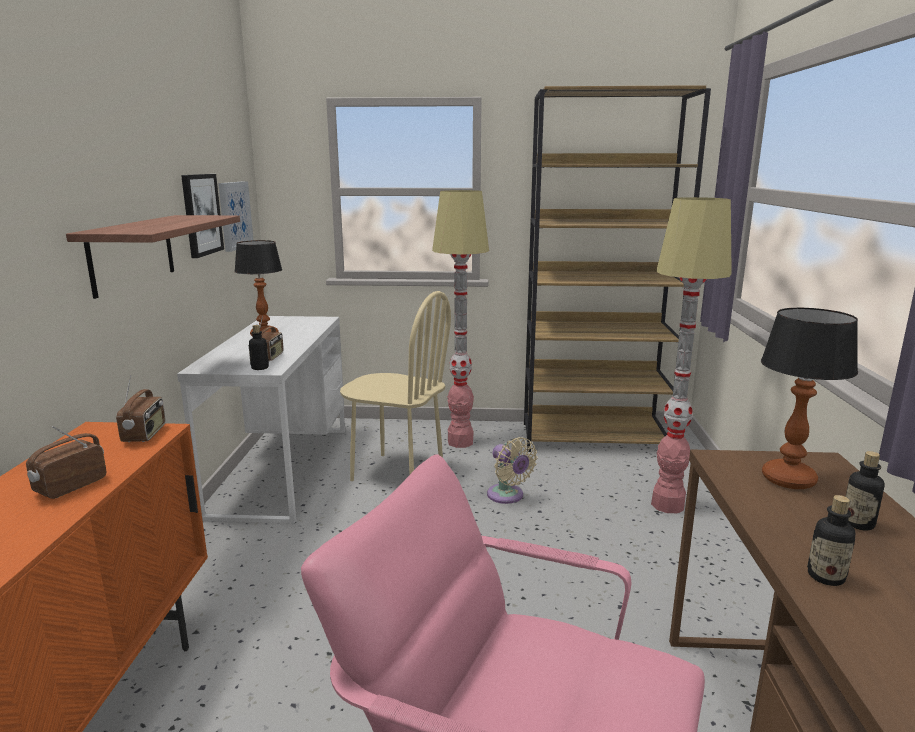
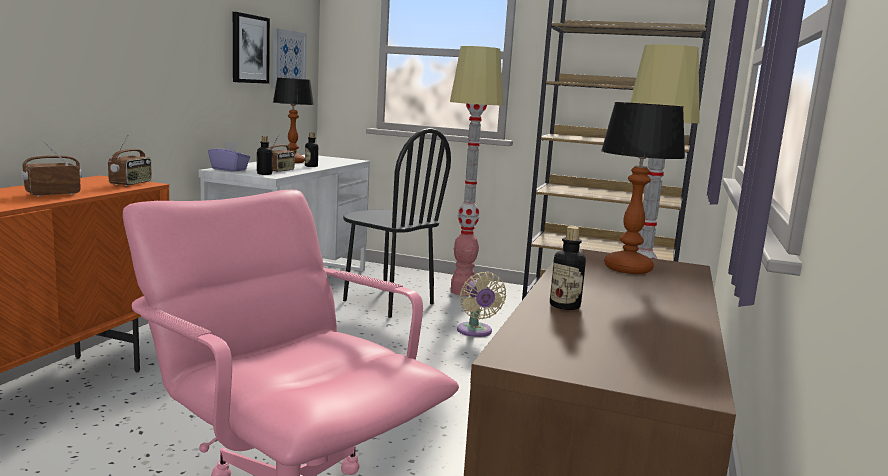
camera: 15 degrees right, 5 degrees down
shelf [66,215,240,299] -> none
beige chair [340,291,451,481] -> black chair [343,128,451,318]
bottle [846,451,884,530] -> bottle moved to [305,132,318,167]
none -> purple tissue box [208,141,250,172]

